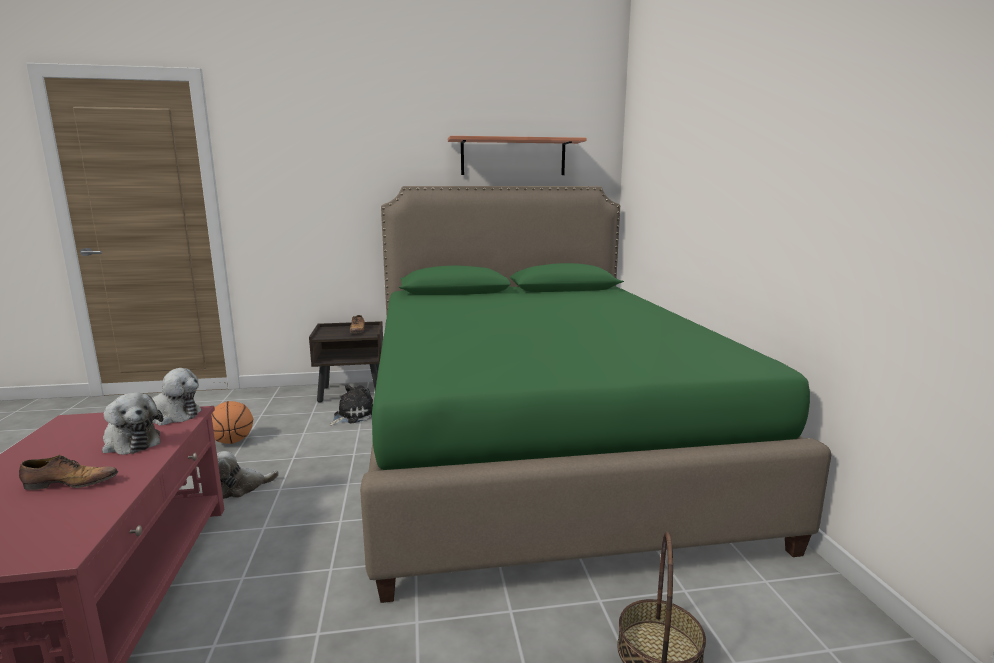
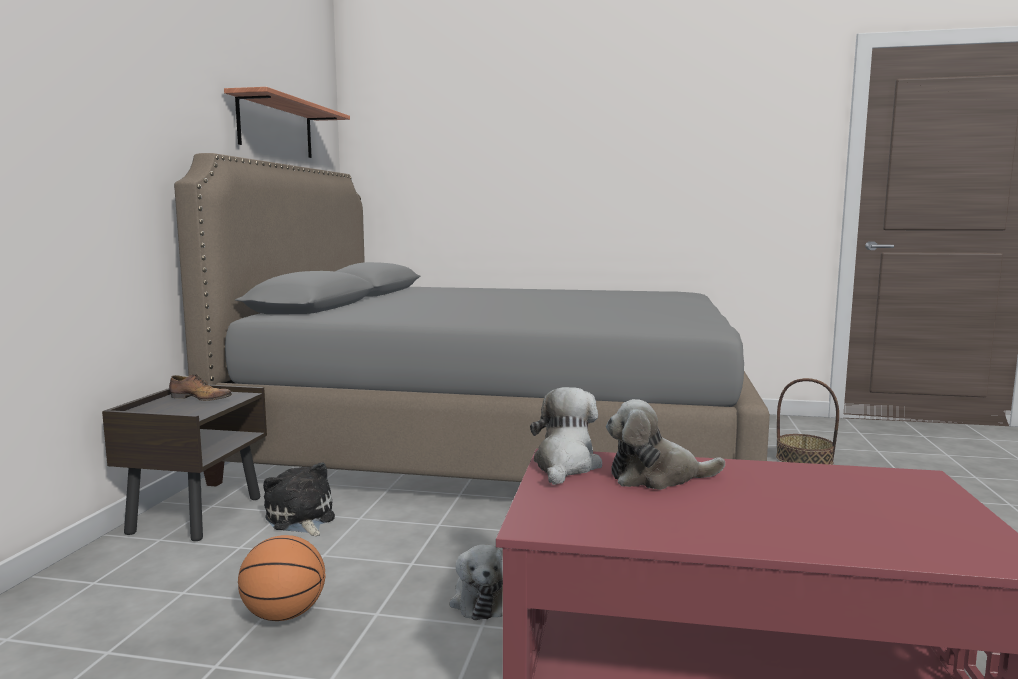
camera: 70 degrees left, 5 degrees down
shoe [19,455,118,490] -> none
plush toy [102,392,163,455] -> plush toy turned 150 degrees counterclockwise [606,399,725,490]
green bed [360,186,831,603] -> grey bed [174,153,770,486]

